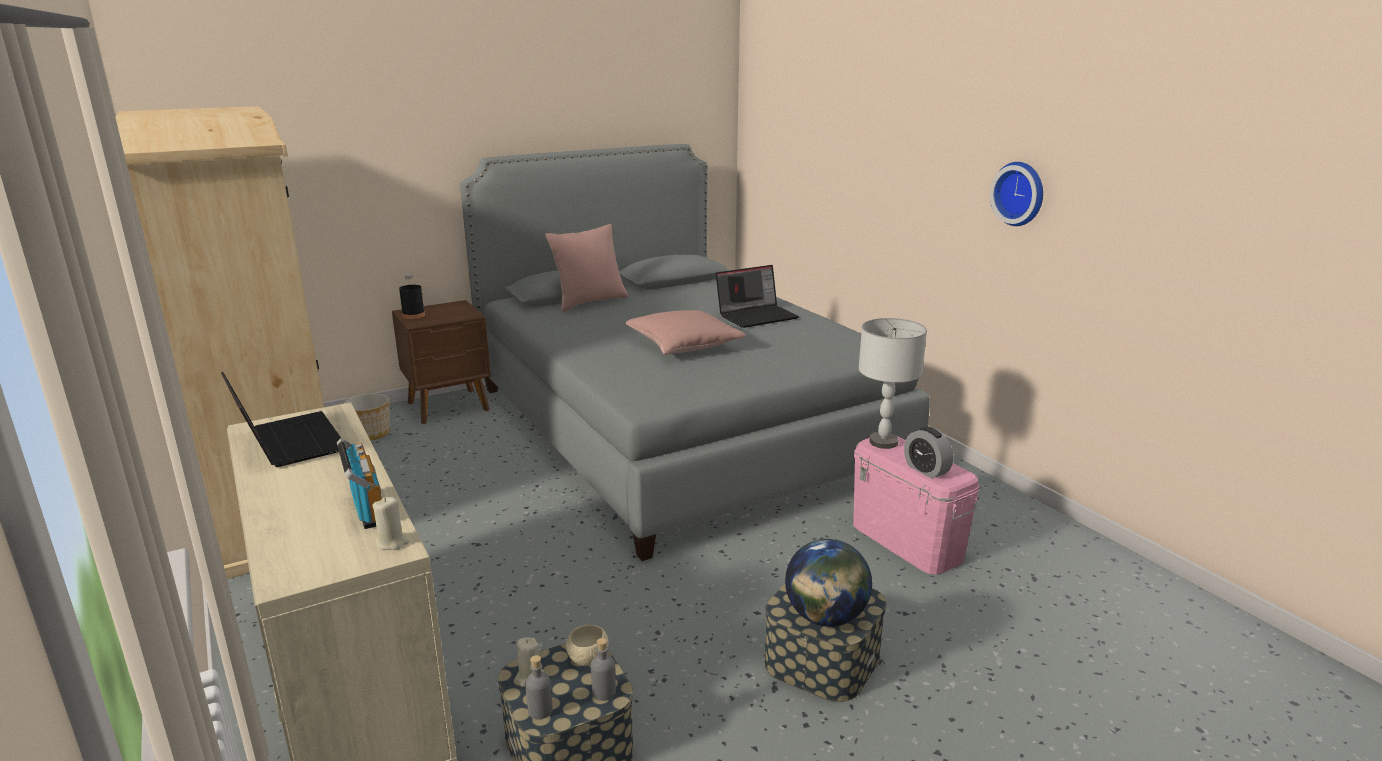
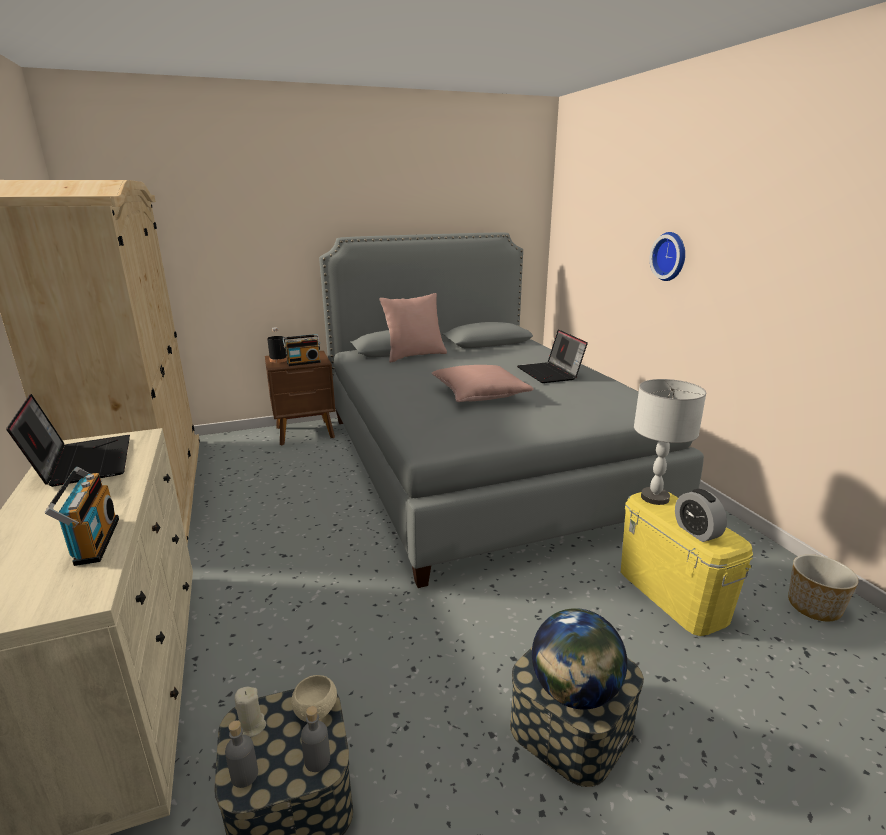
camera: 10 degrees right, 0 degrees up
planter [344,394,390,440] -> planter moved to [788,554,859,621]
beige candle [373,497,409,550] -> none
laptop [716,265,799,328] -> laptop turned 90 degrees clockwise [517,329,588,383]
pink storage box [853,436,980,575] -> yellow storage box [621,491,753,636]
wall clock [990,162,1043,226] -> wall clock moved to [650,232,685,281]
none -> radio [283,334,321,366]

